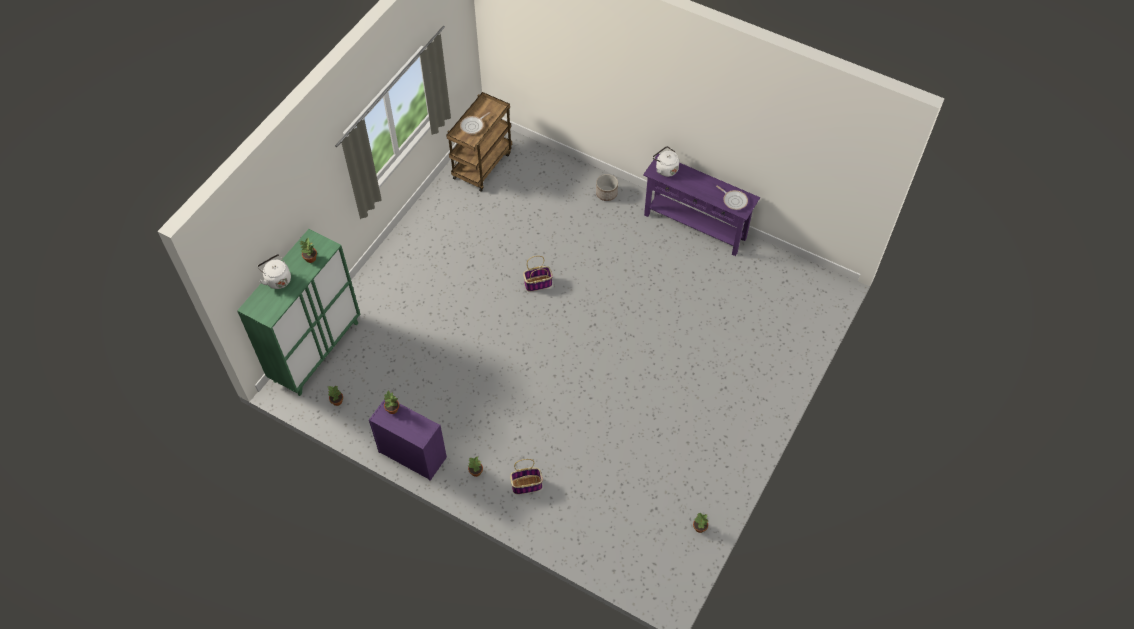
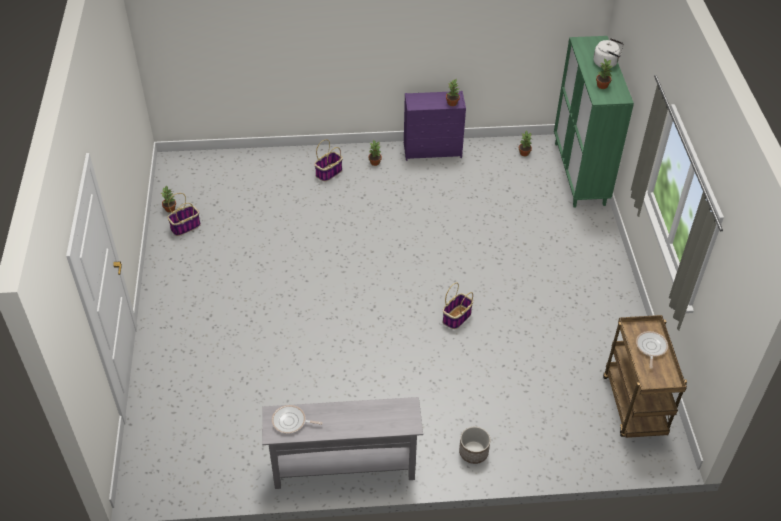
camera: 145 degrees right, 10 degrees down
purple console table [643,154,760,256] -> grey console table [262,397,423,489]
white kettle [653,146,679,177] -> none
none -> basket [167,193,201,236]

